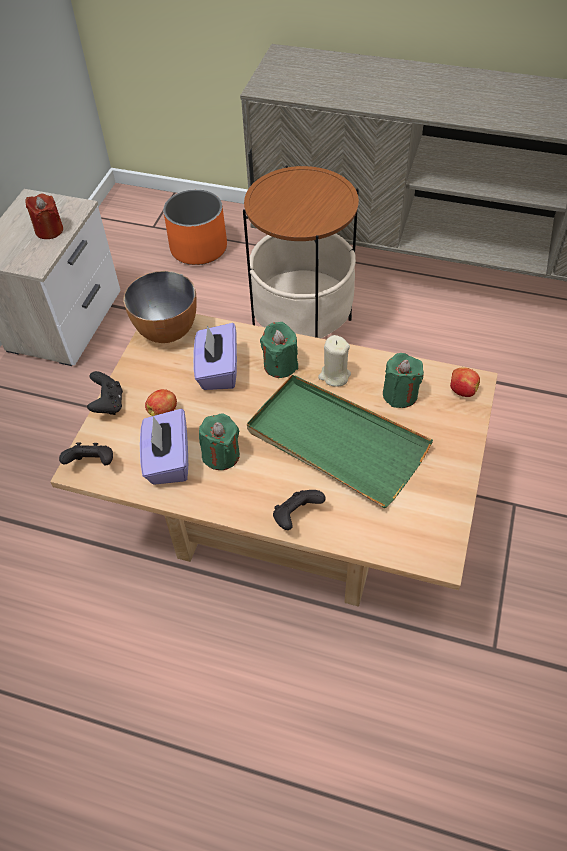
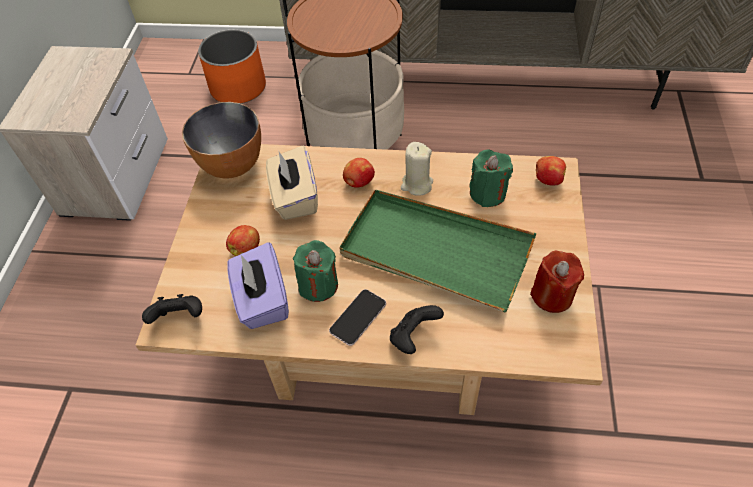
camera: 10 degrees left, 0 degrees up
red candle [25,193,63,239] -> red candle moved to [530,251,584,313]
black game controller [87,371,123,415] -> none
purple tissue box [193,323,237,390] -> beige tissue box [266,146,318,220]
green candle [260,322,298,378] -> apple [343,158,375,188]
none -> phone [329,289,386,346]

